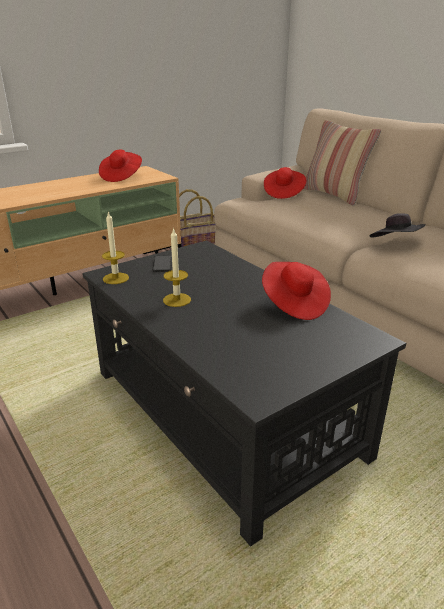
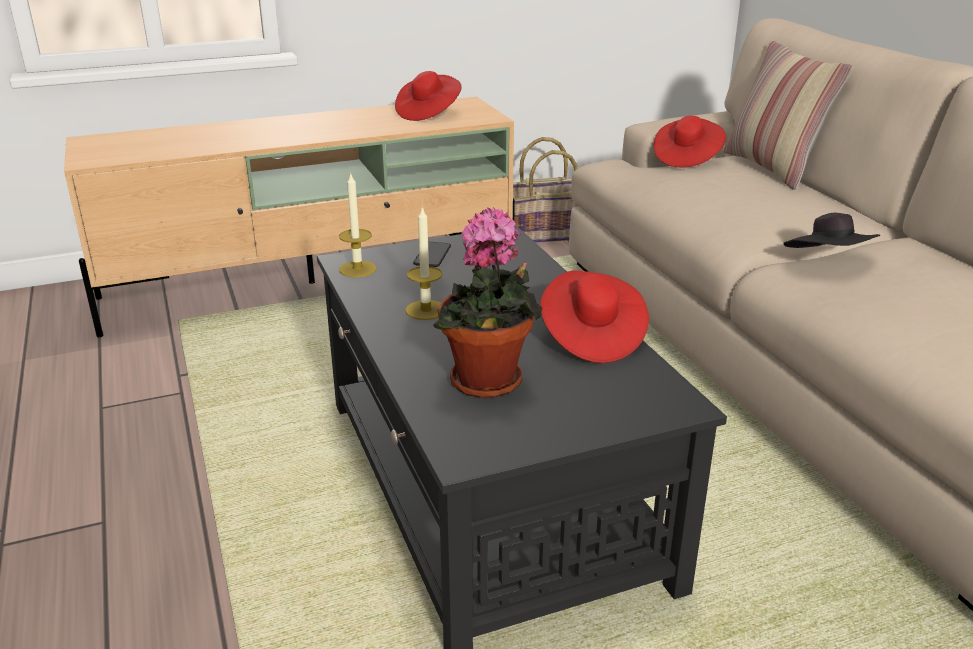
camera: 15 degrees right, 0 degrees up
none -> potted plant [433,207,542,399]

